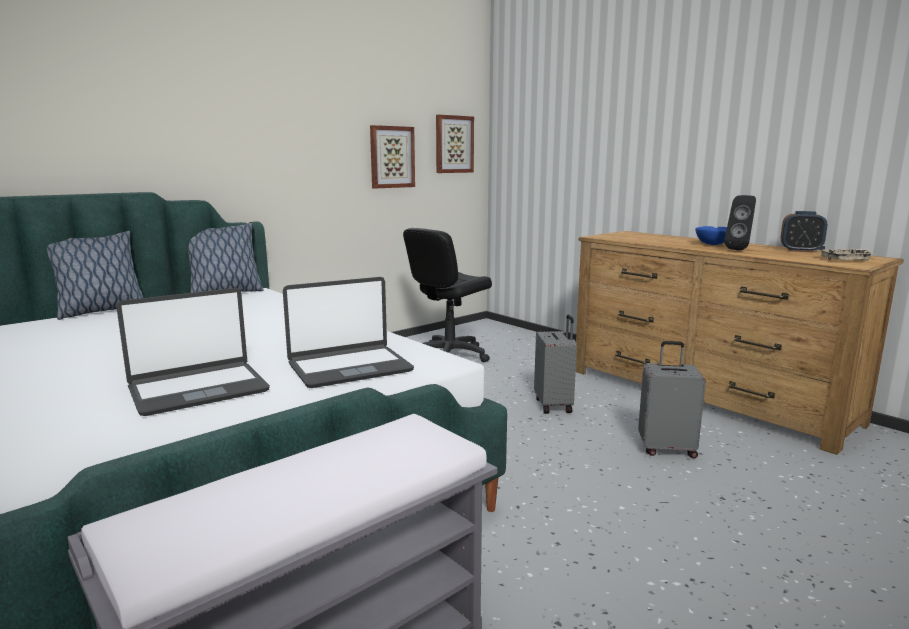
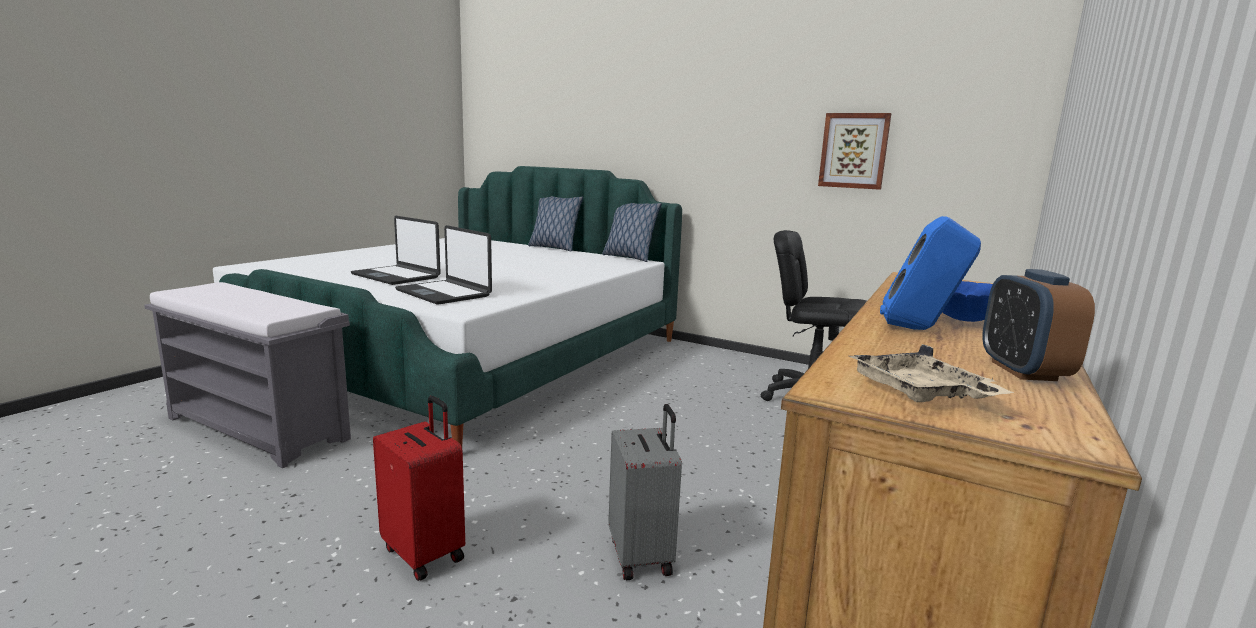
camera: 70 degrees right, 0 degrees up
picture [436,115,474,173] -> none
grey suitcase [534,315,577,414] -> none
black speaker [724,195,756,251] -> blue speaker [880,216,981,330]
none -> red suitcase [373,396,465,581]

